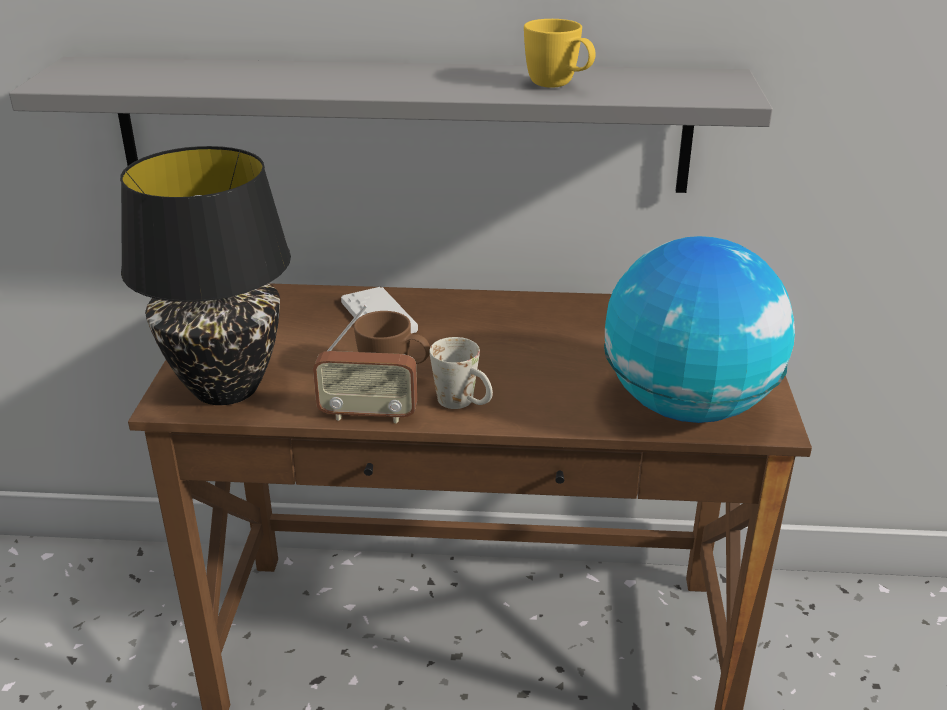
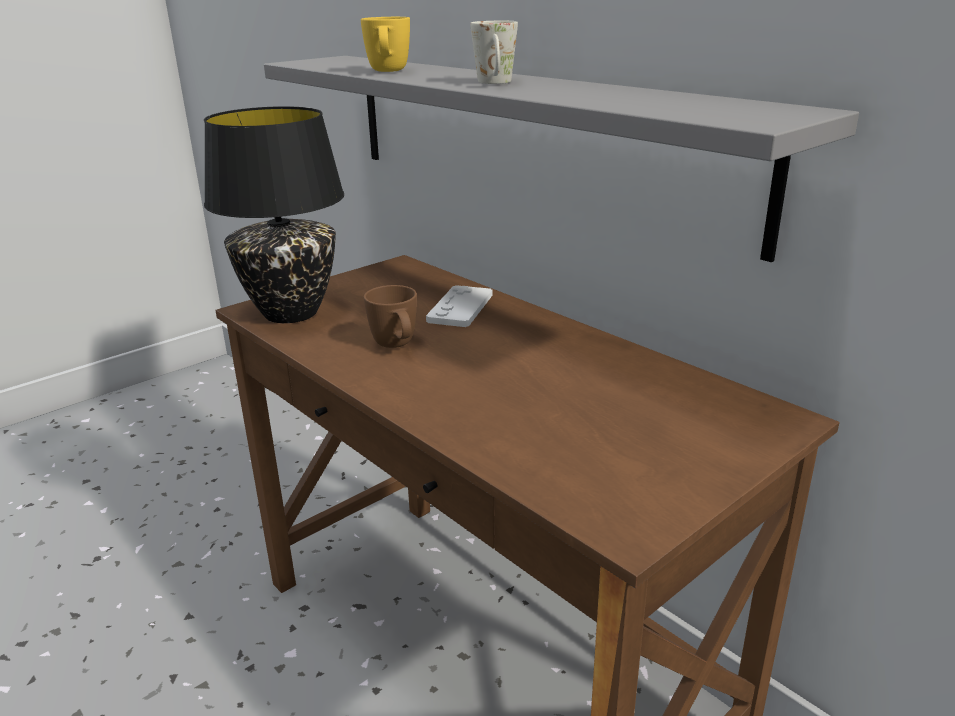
camera: 45 degrees right, 5 degrees down
radio [313,305,417,423] -> none
white mug [429,337,493,409] -> white mug moved to [470,21,518,84]
yellow mug [524,19,596,88] -> yellow mug moved to [361,17,410,72]
globe [604,236,795,423] -> none

